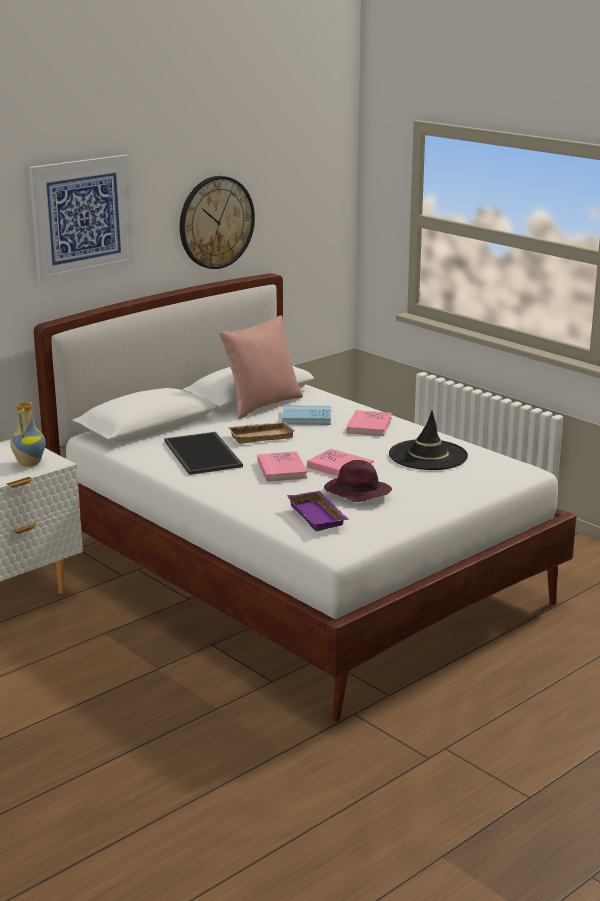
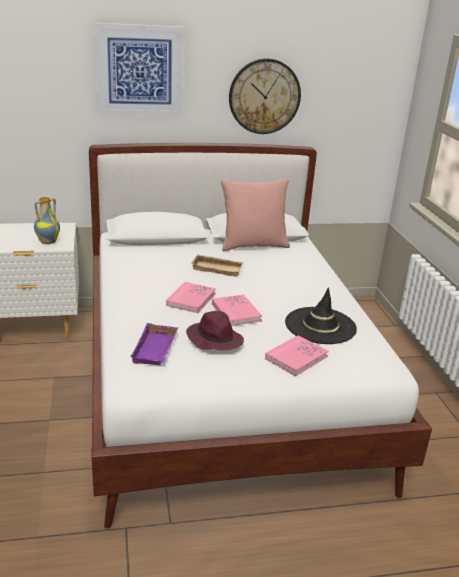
camera: 30 degrees right, 5 degrees up
tray [164,432,243,475] -> none
blue book [282,405,331,425] -> none
pink book [347,410,392,436] -> pink book moved to [265,335,329,376]

